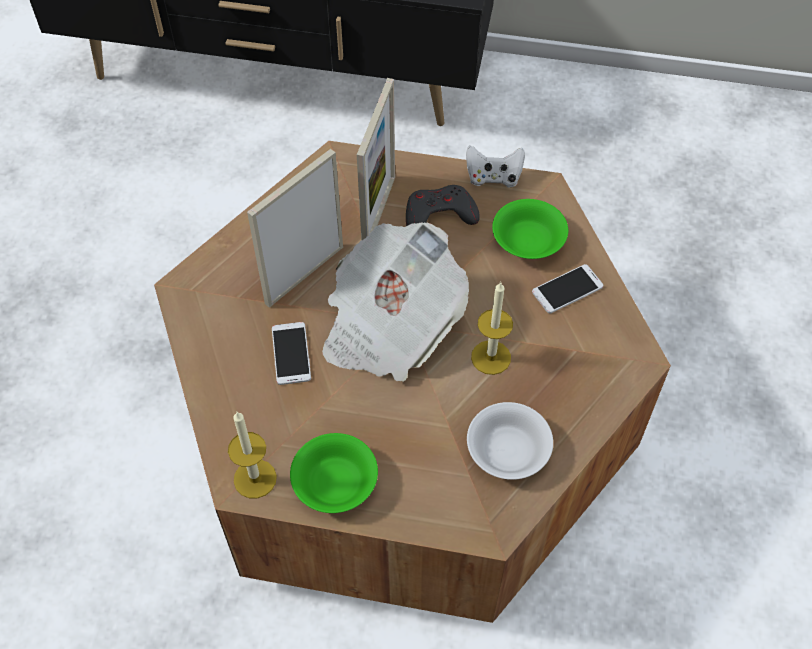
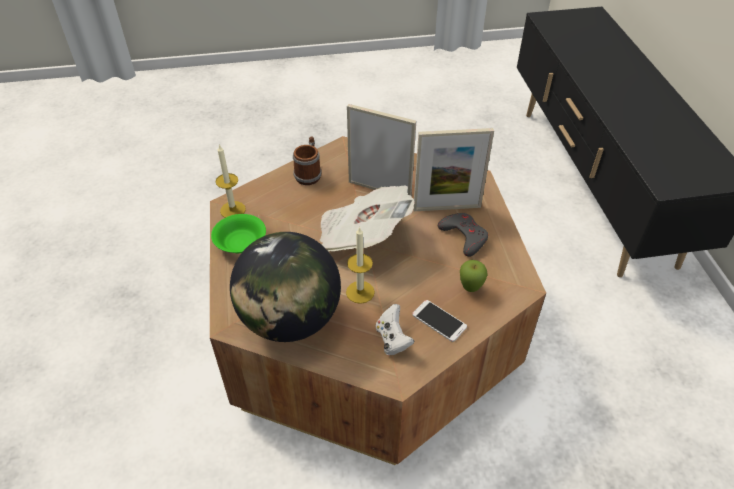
camera: 70 degrees right, 10 degrees down
phone [272,322,311,385] -> none
white game controller [466,145,525,187] -> white game controller moved to [376,304,414,356]
white bowl [467,402,553,480] -> globe [230,232,341,342]
green bowl [492,199,568,259] -> apple [460,260,487,292]
none -> mug [293,137,322,185]

